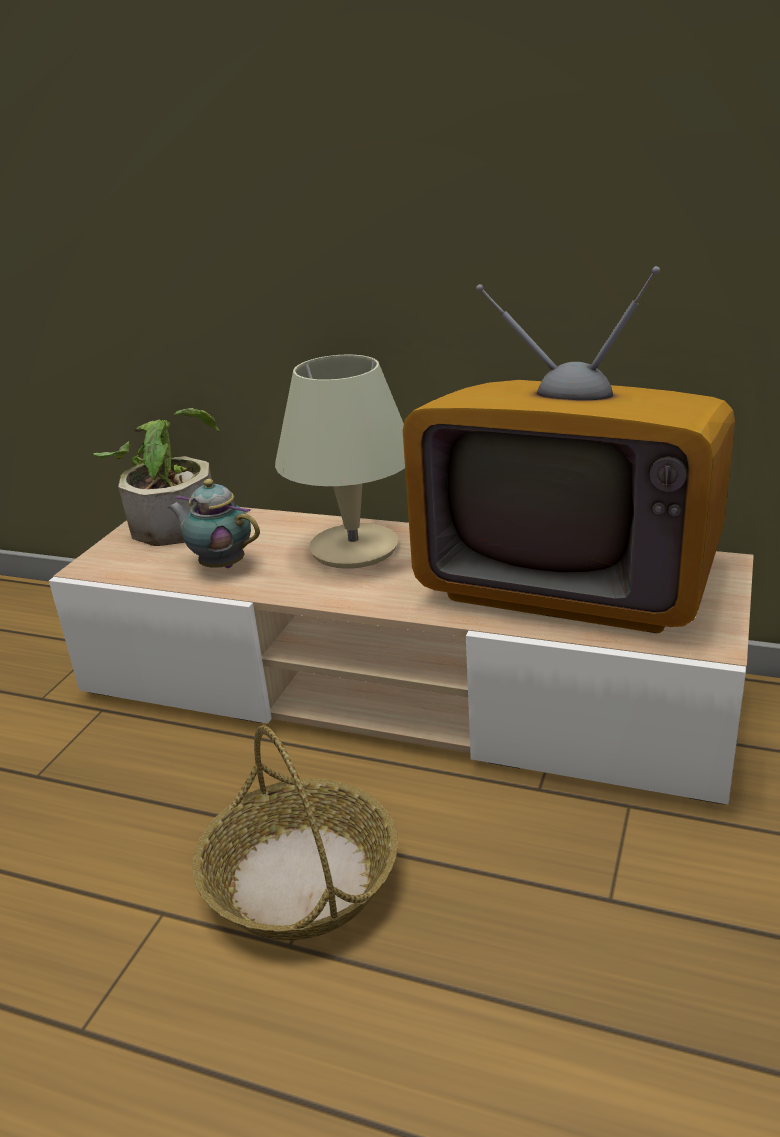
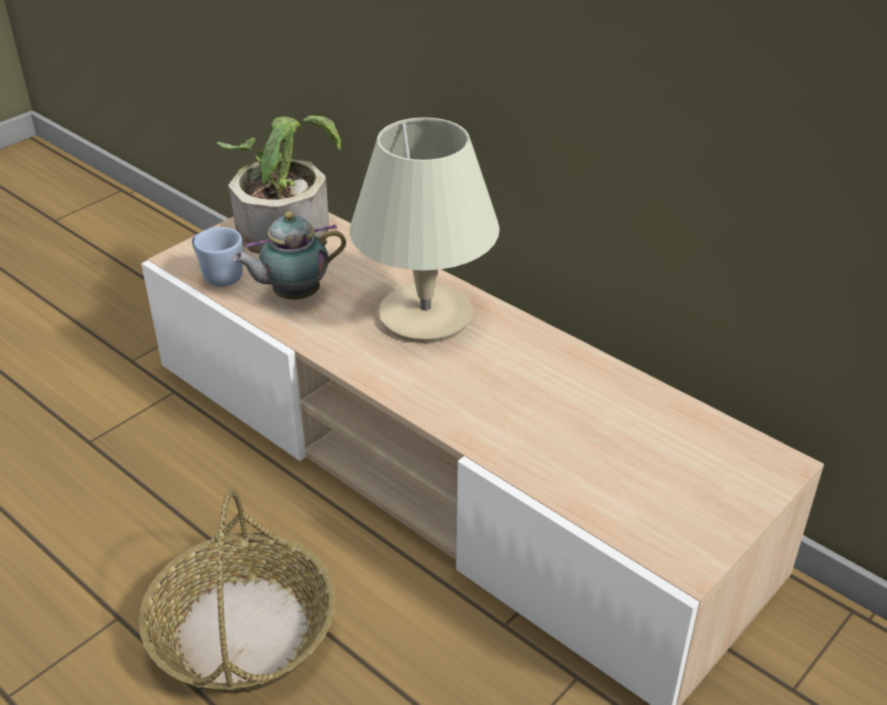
camera: 20 degrees right, 10 degrees up
teapot [167,479,260,568] -> teapot turned 75 degrees counterclockwise [232,212,346,300]
television [403,266,735,633] -> none
none -> blue mug [192,227,243,287]

